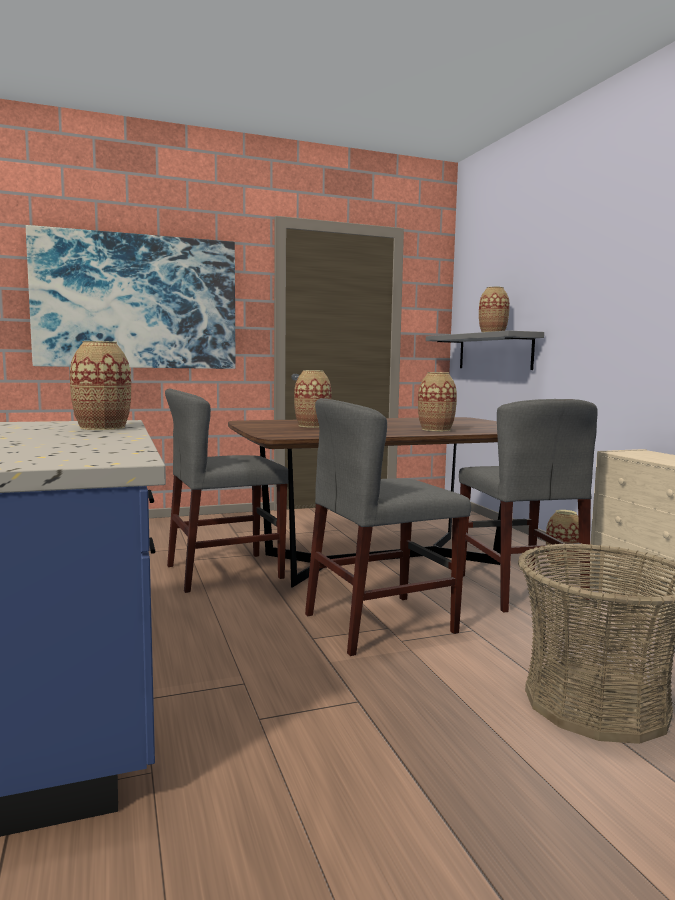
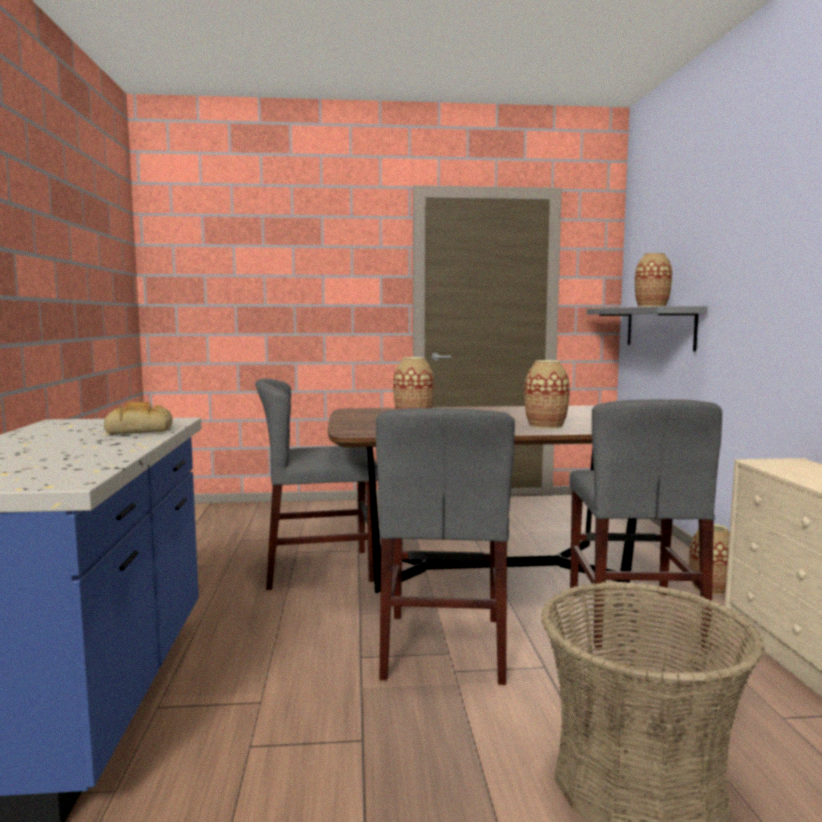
camera: 15 degrees right, 0 degrees up
picture [26,225,235,369] -> none
vase [70,341,131,430] -> bread [104,402,173,434]
grey chair [305,398,471,656] -> grey chair turned 75 degrees counterclockwise [376,408,515,685]

